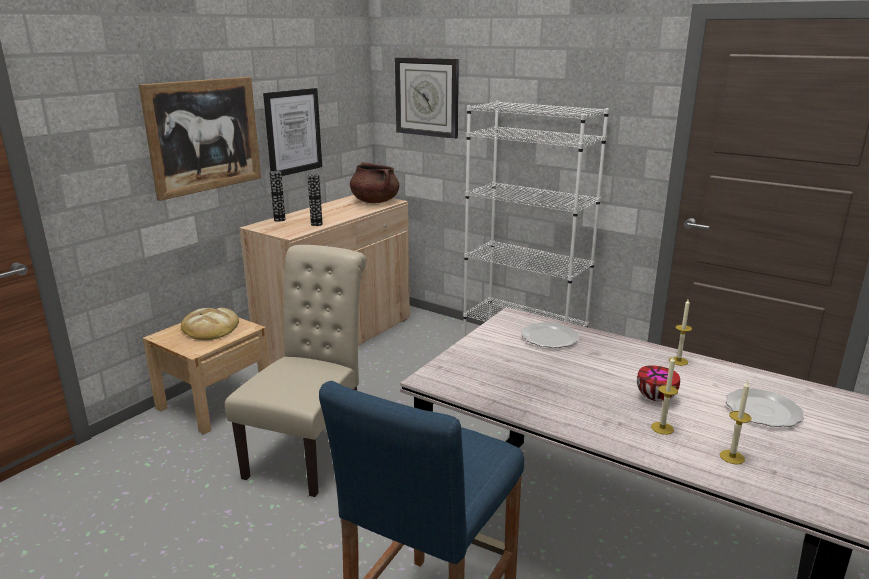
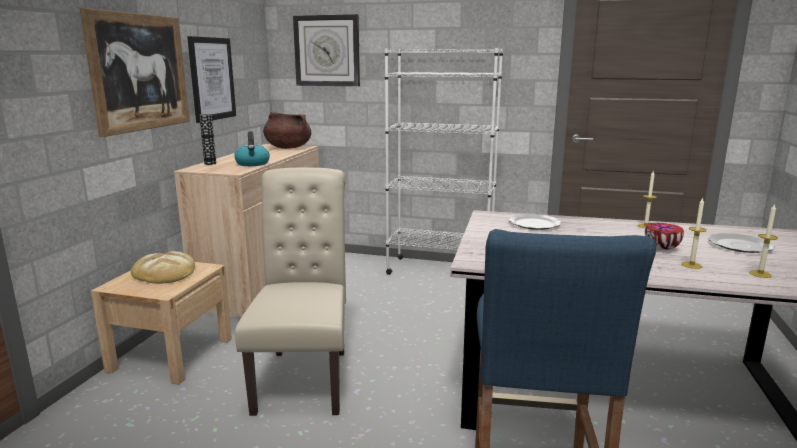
camera: 20 degrees left, 5 degrees down
vase [307,174,323,226] -> kettle [234,131,270,166]

